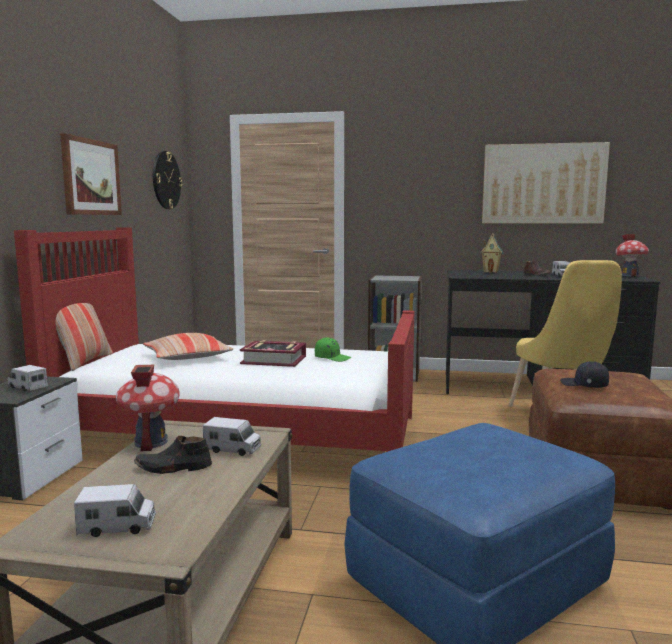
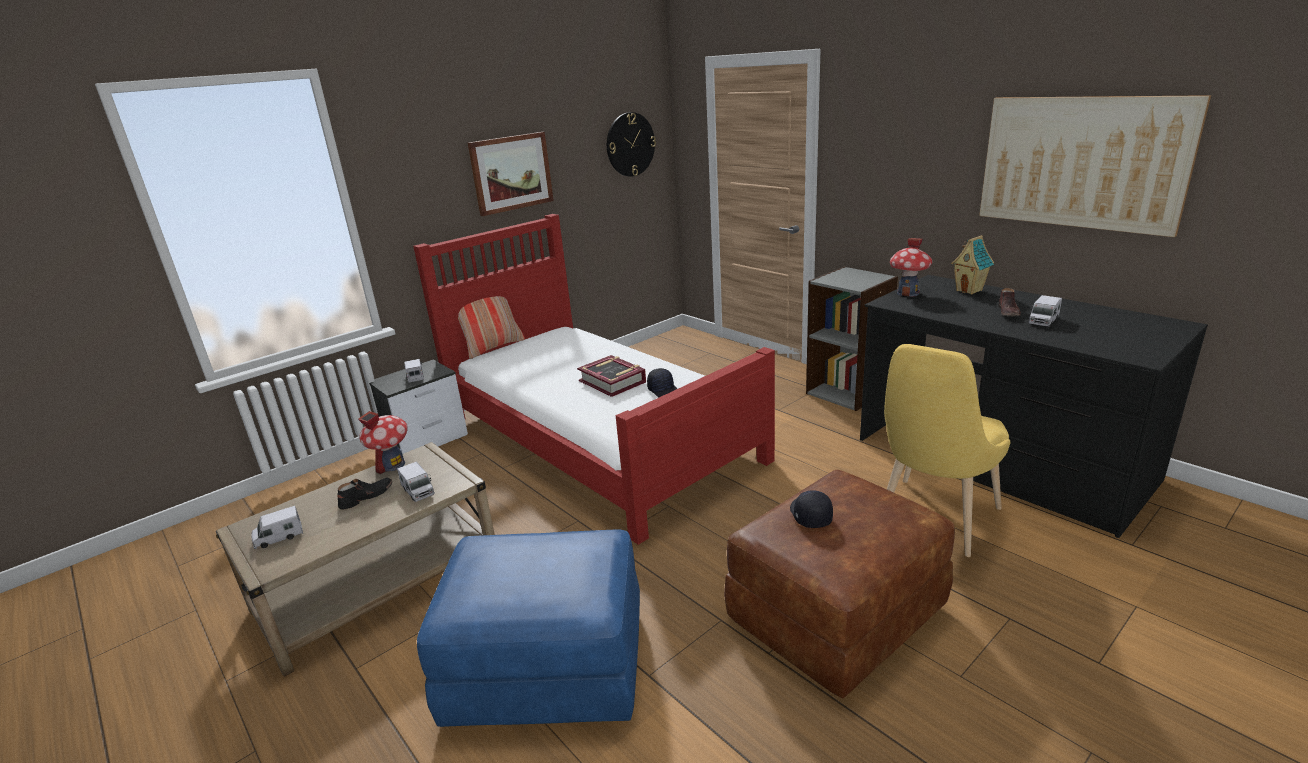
camera: 40 degrees right, 15 degrees up
toy truck [74,484,156,537] -> toy truck turned 120 degrees clockwise [251,506,303,549]
black shoe [134,436,212,474] -> black shoe turned 105 degrees clockwise [338,478,393,510]
pillow [143,333,233,360] -> none
green cap [315,337,351,362] -> black cap [647,368,677,397]
toy house [615,234,649,276] -> toy house moved to [890,238,933,297]

